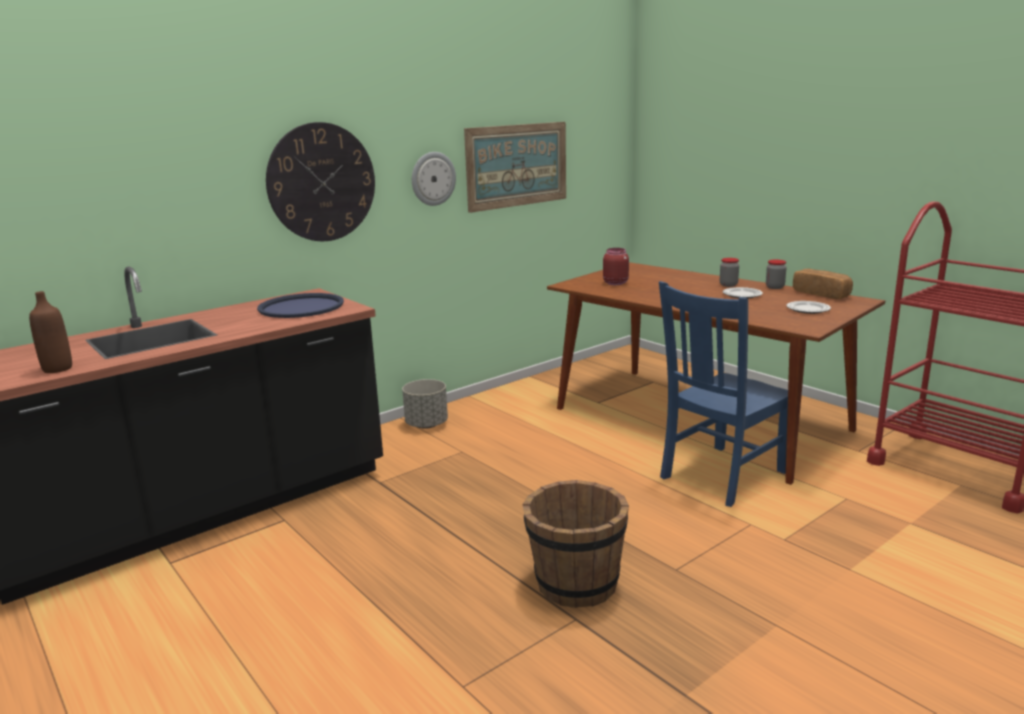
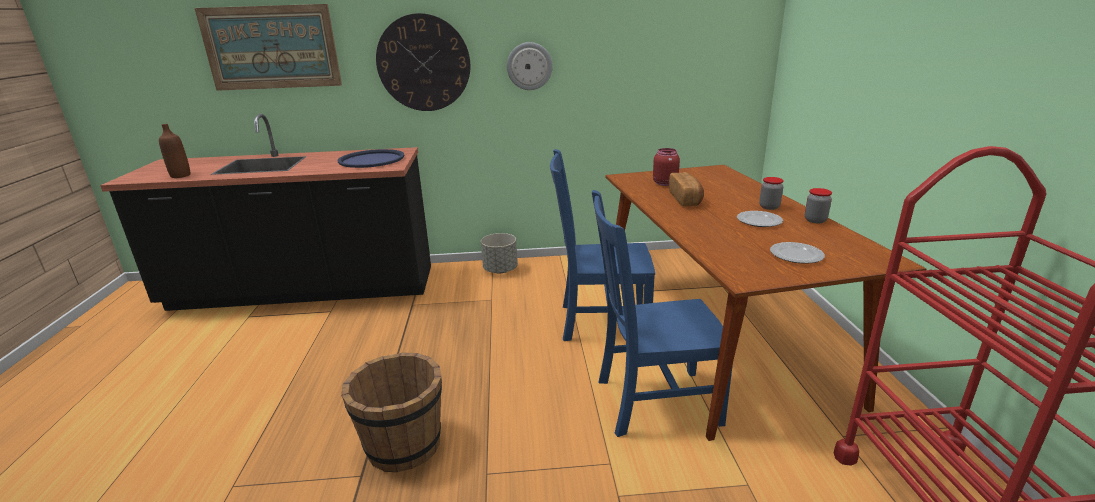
camera: 35 degrees right, 5 degrees up
picture [464,122,566,213] -> picture moved to [194,4,342,91]
bread [793,269,853,299] -> bread moved to [669,172,704,206]
none -> blue chair [550,149,655,341]

